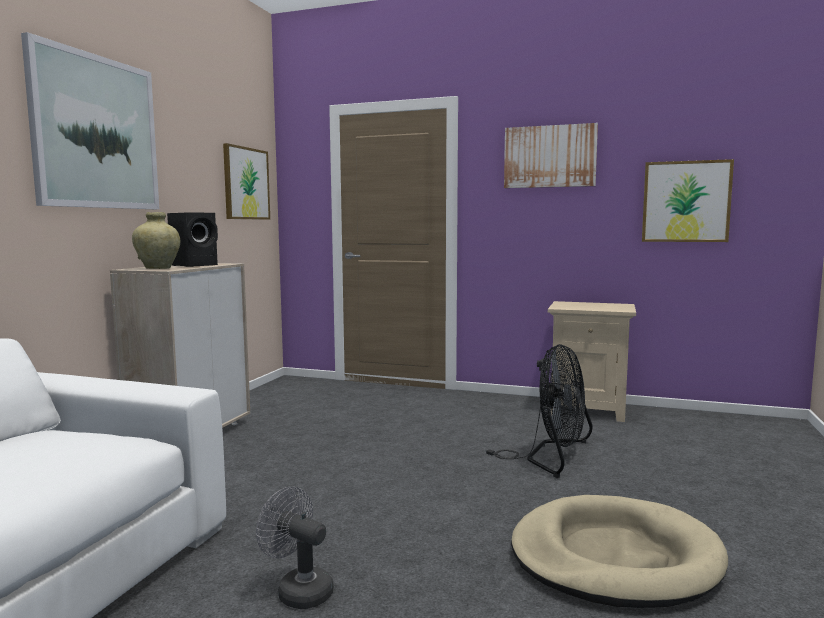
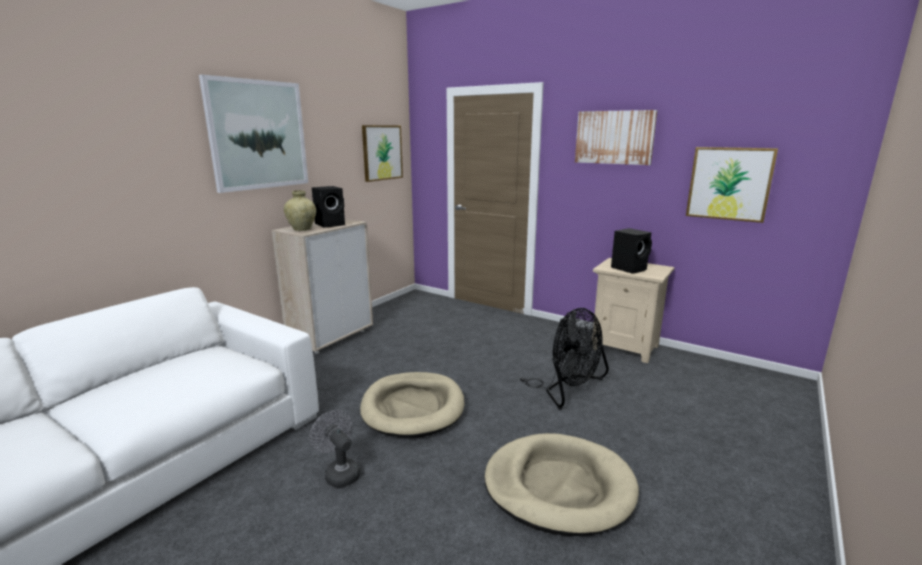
camera: 15 degrees right, 10 degrees up
none -> beige dog bed [360,372,464,438]
none -> black speaker [611,228,652,274]

